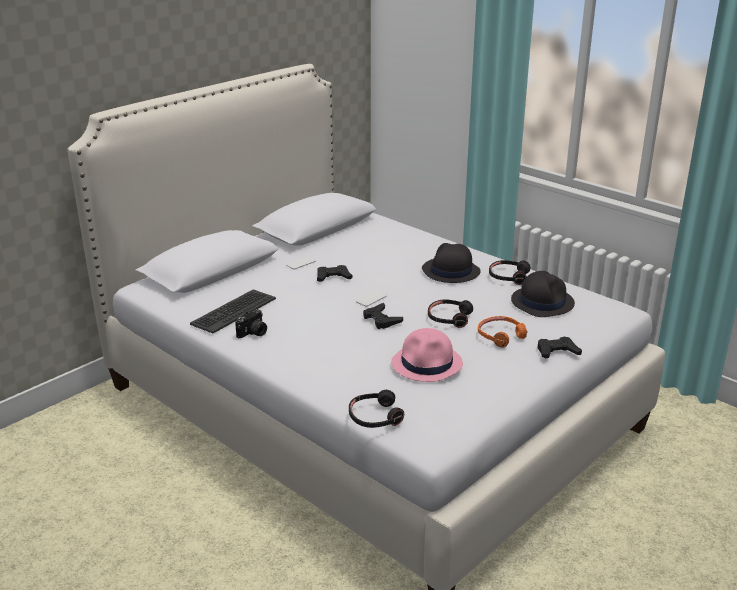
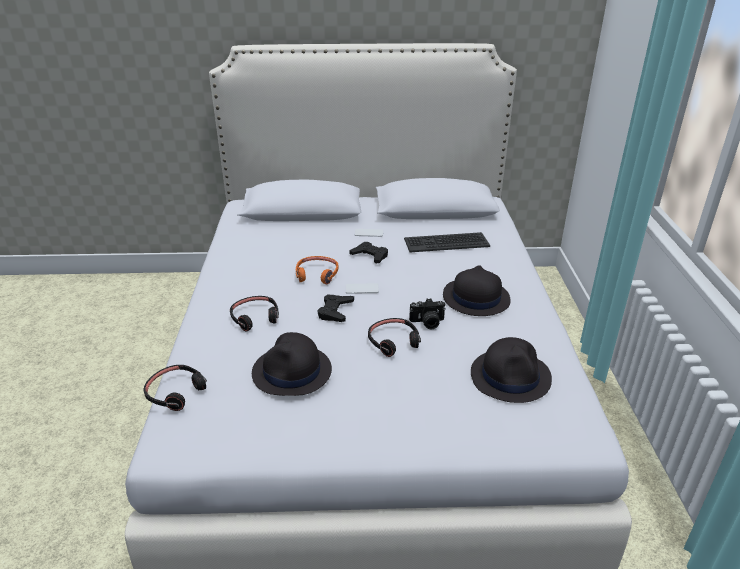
camera: 45 degrees right, 5 degrees up
keyboard [190,289,276,334] -> keyboard moved to [404,232,490,252]
camera [235,309,267,338] -> camera moved to [409,298,446,329]
pink hat [391,328,463,382] -> black hat [252,332,332,396]
orange headphones [478,316,528,348] -> orange headphones moved to [296,256,339,284]
black headphones [489,260,531,285] -> black headphones moved to [230,296,279,332]
black game controller [538,337,582,359] -> none

